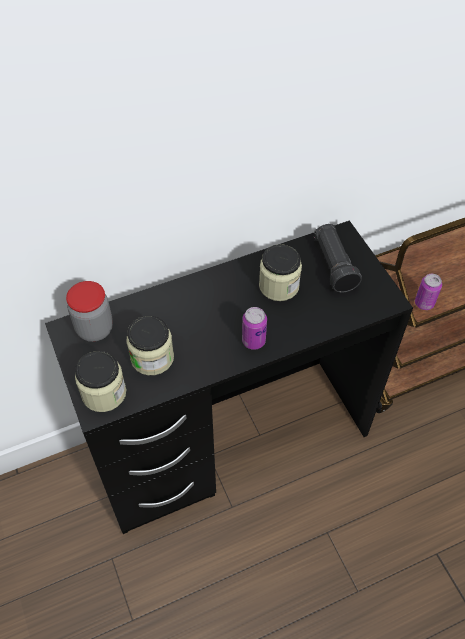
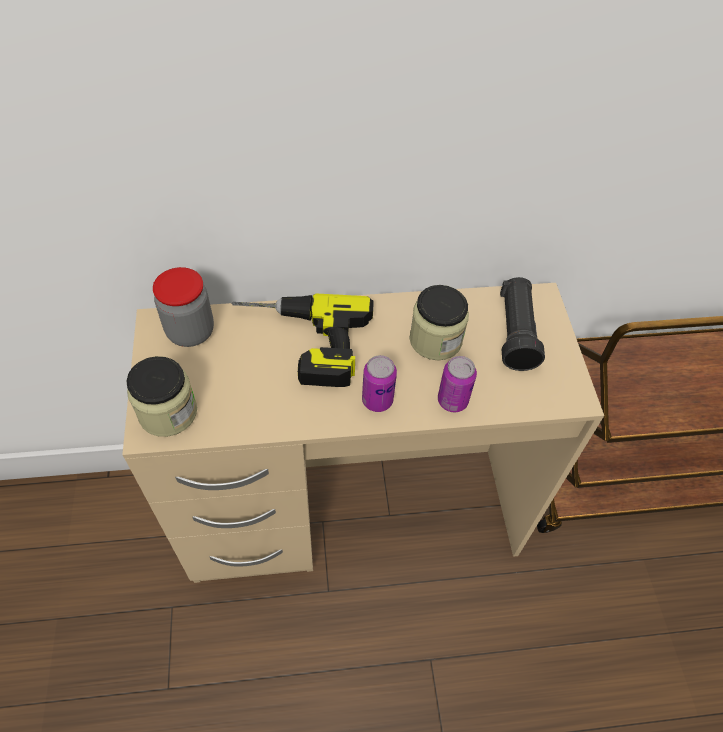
camera: 15 degrees right, 0 degrees up
black desk [45,220,413,534] -> beige desk [122,283,604,583]
jar [127,316,174,375] -> none
can [415,274,442,310] -> can moved to [438,356,477,412]
none -> power drill [231,293,374,387]

